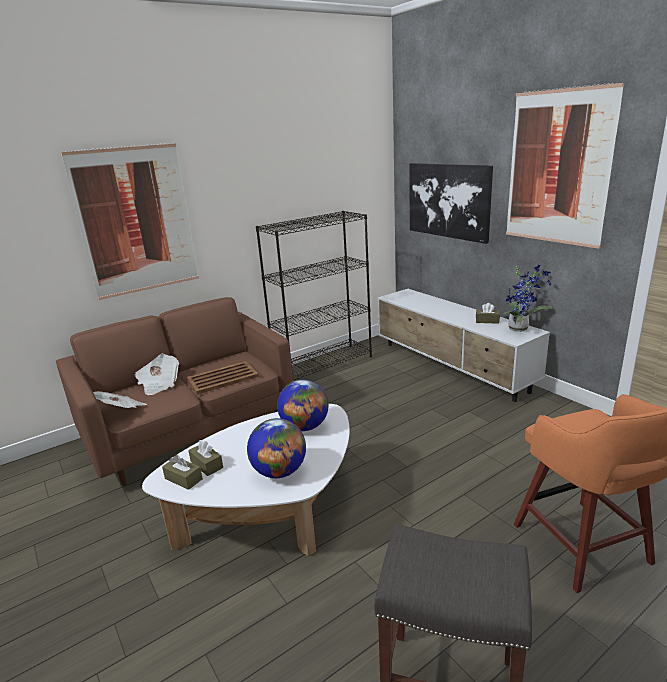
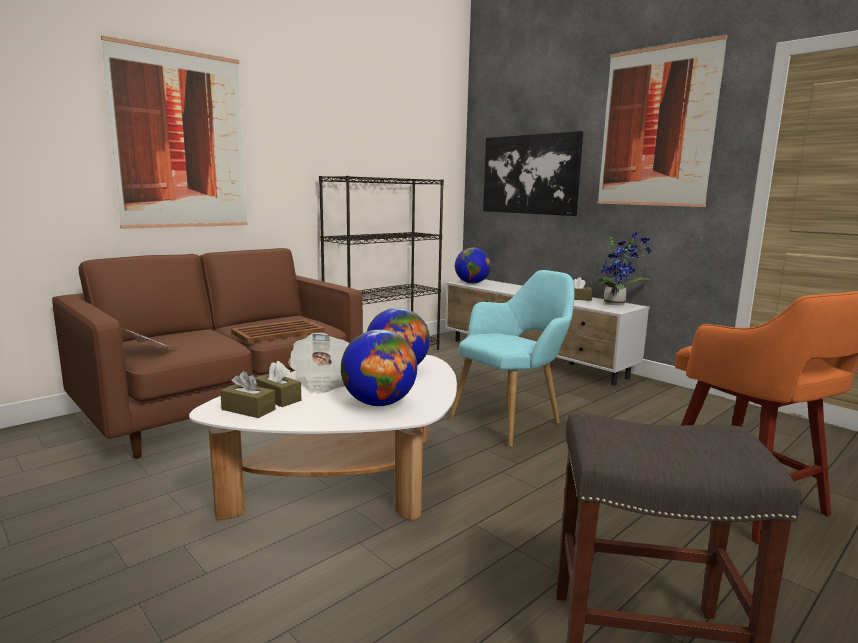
camera: 10 degrees left, 10 degrees down
newspaper [135,353,179,395] -> newspaper moved to [288,333,350,394]
none -> turquoise armchair [449,270,574,447]
none -> globe [455,248,491,284]

